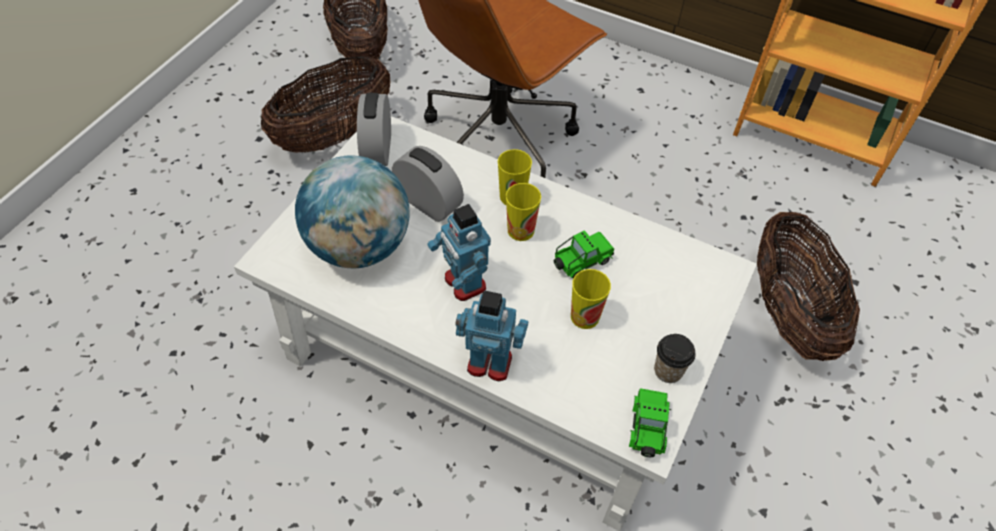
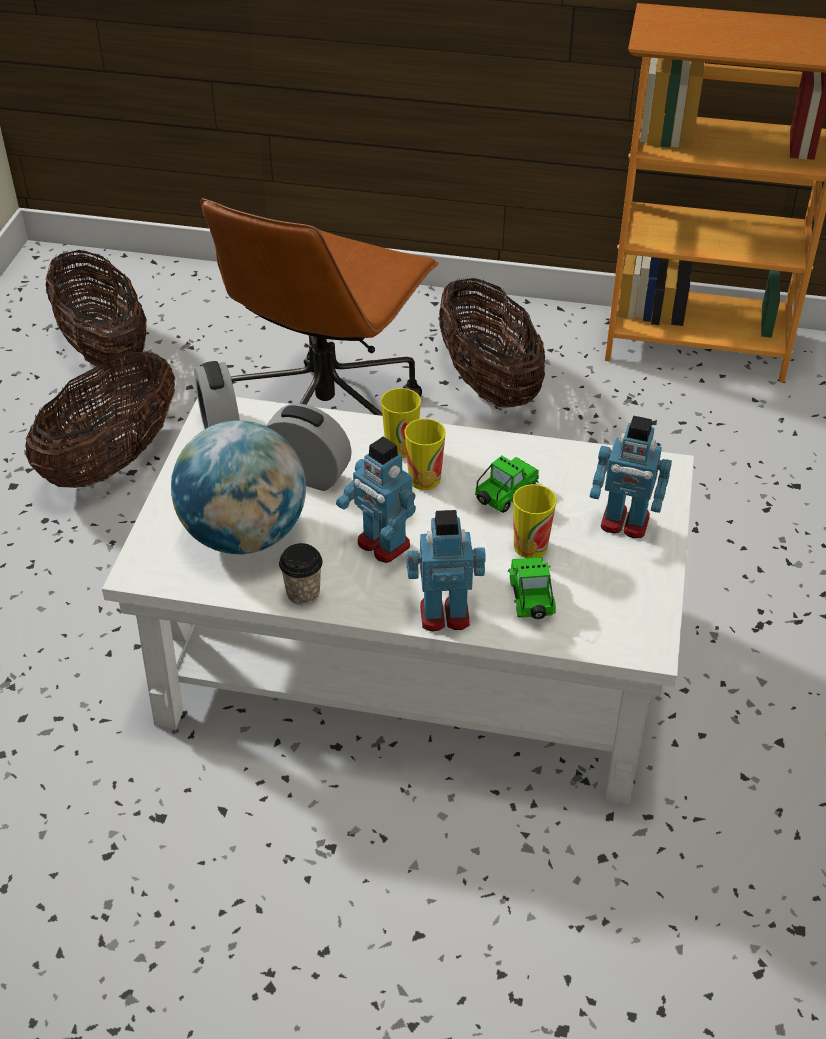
camera: 15 degrees left, 10 degrees down
toy car [629,388,671,457] -> toy car moved to [508,557,556,619]
cup [654,334,696,383] -> cup moved to [279,543,323,605]
basket [757,212,860,361] -> basket moved to [438,277,545,408]
none -> toy robot [590,416,672,538]

